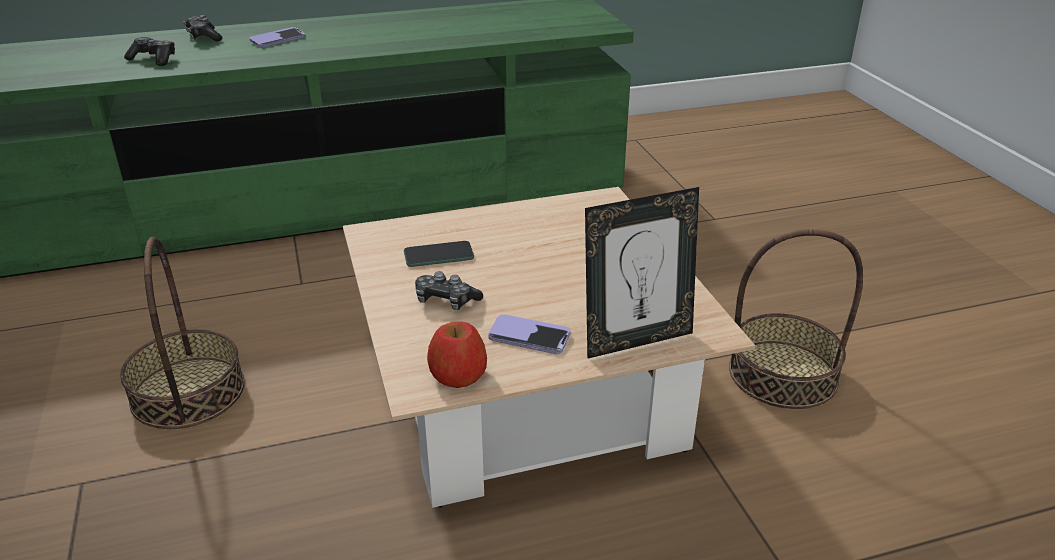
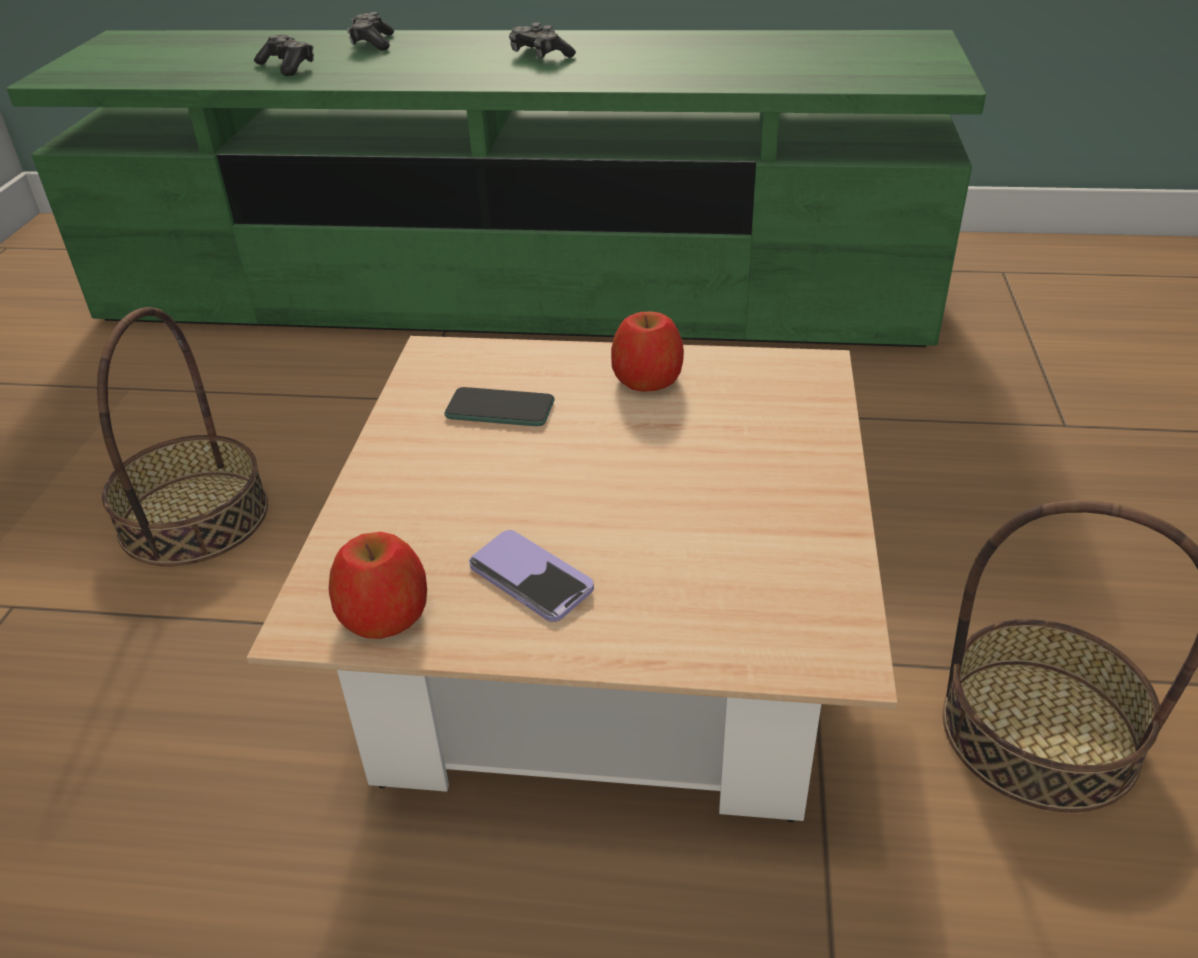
camera: 25 degrees right, 5 degrees up
phone [250,27,306,47] -> none
game controller [415,271,483,310] -> game controller moved to [509,22,576,58]
picture frame [585,187,699,359] -> none
none -> apple [611,312,684,392]

